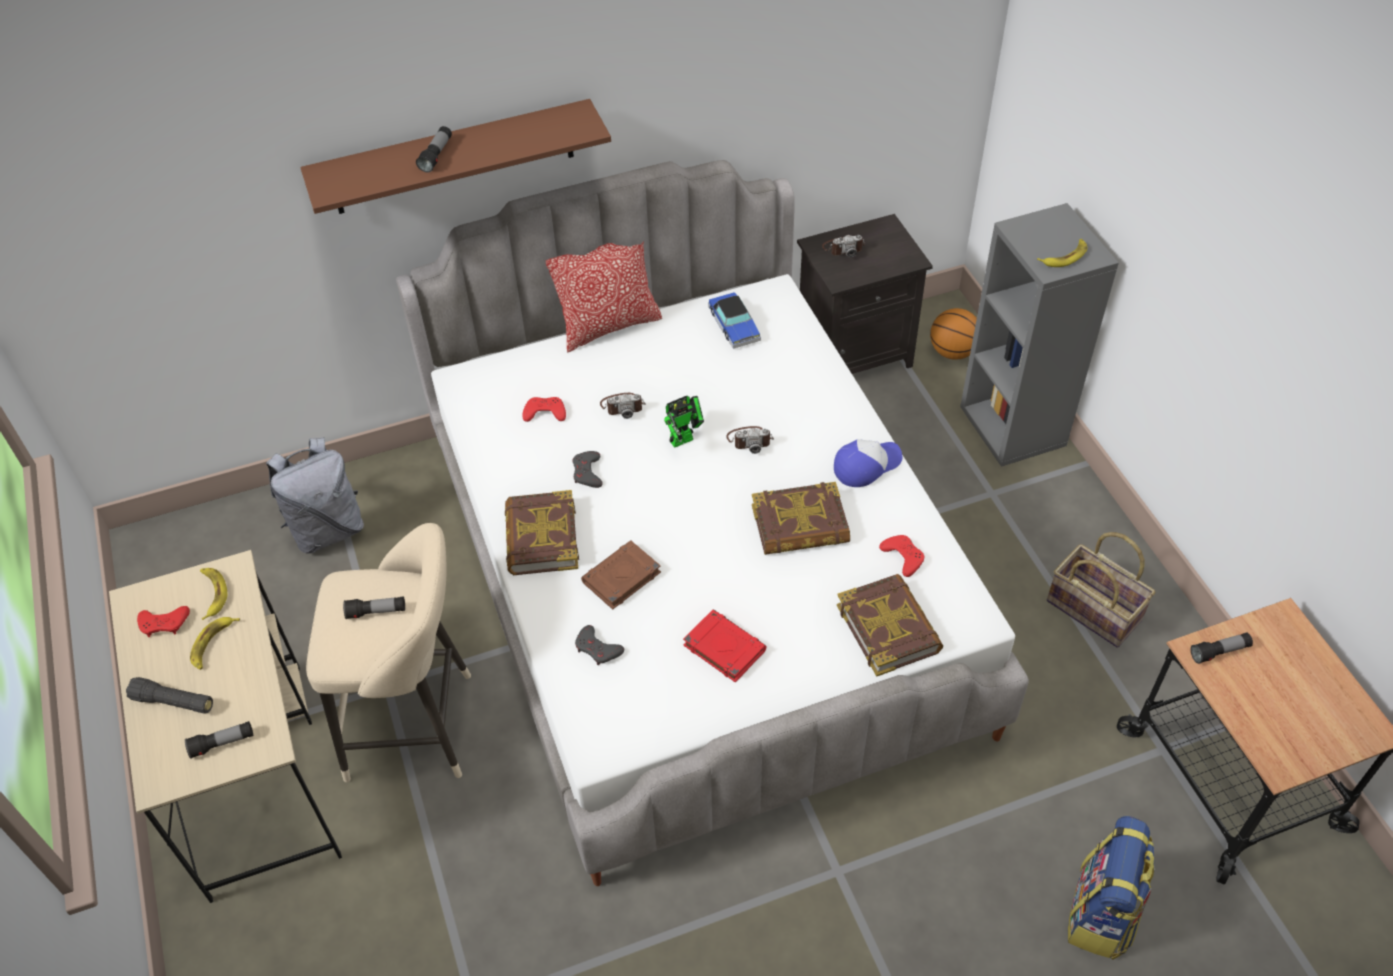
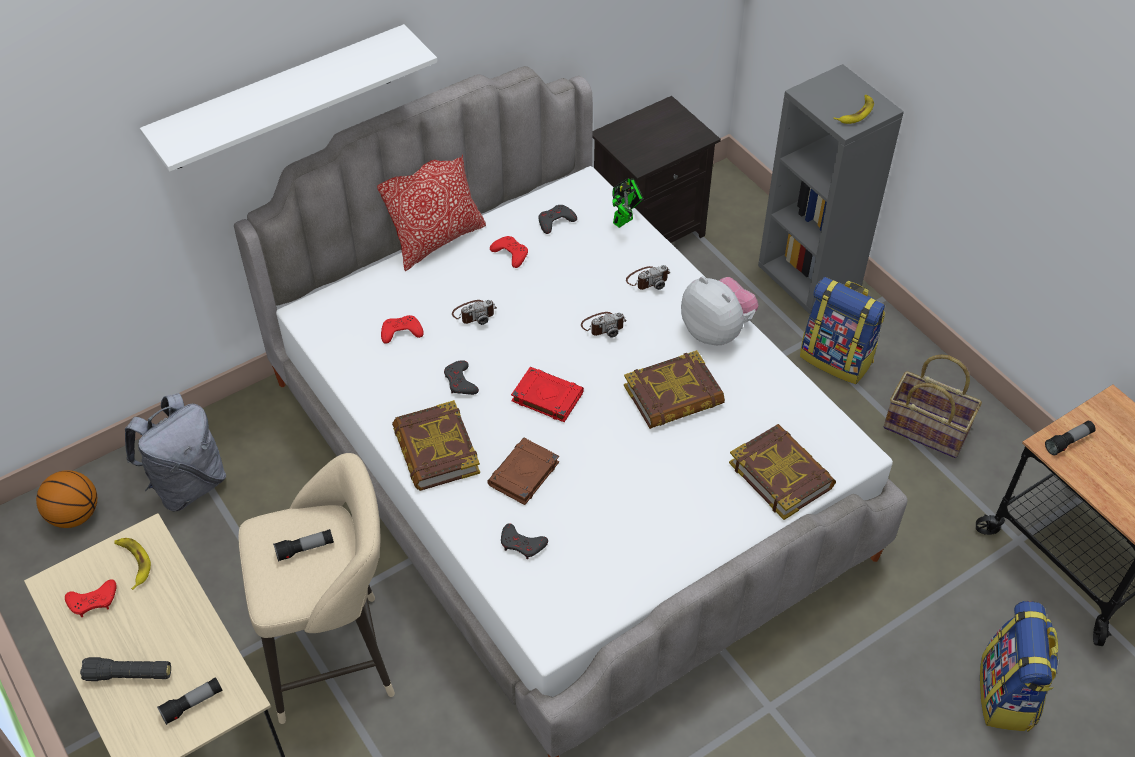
camera: 15 degrees left, 0 degrees up
banana [190,617,240,670] -> none
brown shelf [300,99,611,214] -> white shelf [140,24,437,172]
flashlight [416,126,452,173] -> none
toy robot [664,396,704,448] -> toy robot moved to [612,178,644,228]
red book [683,610,766,683] -> red book moved to [511,367,584,422]
toy car [708,292,761,349] -> grey game controller [538,205,577,234]
camera [822,235,865,257] -> camera moved to [626,265,670,290]
cap [834,439,902,487] -> plush toy [681,276,758,345]
red game controller [879,535,924,577] -> red game controller moved to [490,236,528,268]
basketball [930,308,977,360] -> basketball moved to [36,470,97,528]
none -> backpack [800,277,885,384]

